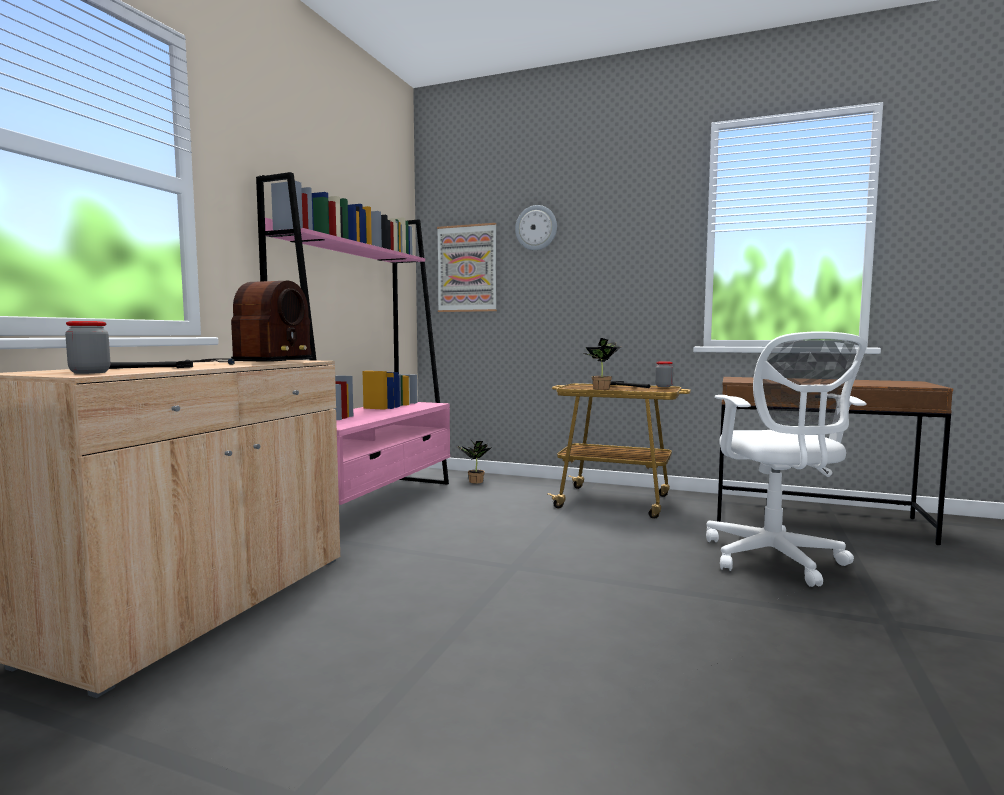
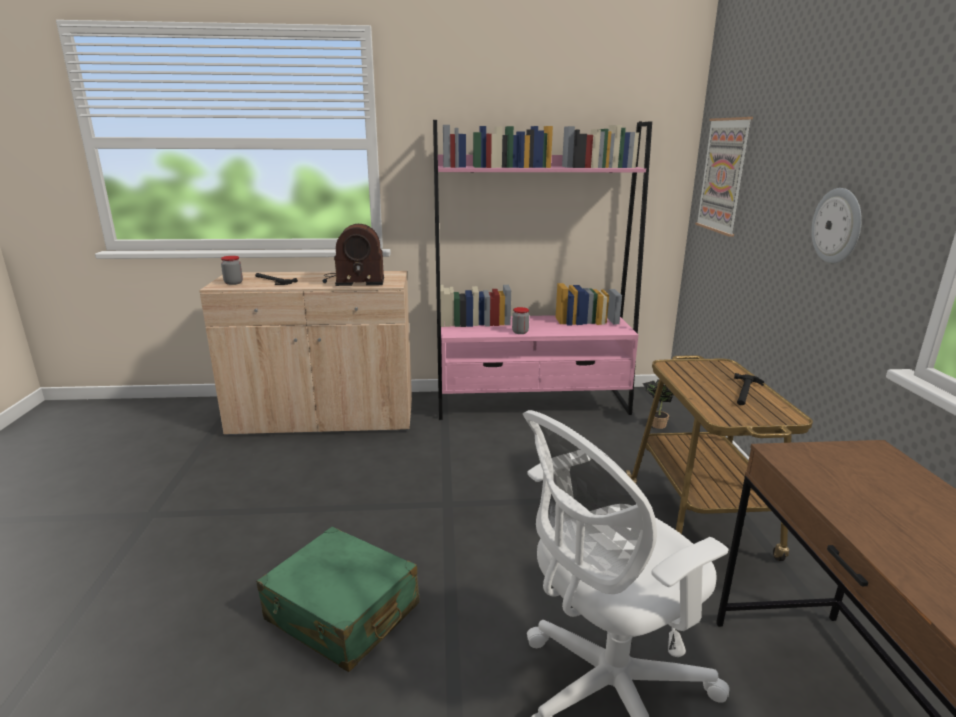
camera: 65 degrees right, 15 degrees up
wall clock [515,205,557,250] -> wall clock moved to [811,188,862,263]
potted plant [584,338,621,390] -> none
jar [655,361,673,387] -> jar moved to [512,307,529,334]
none -> green suitcase [257,527,420,672]

